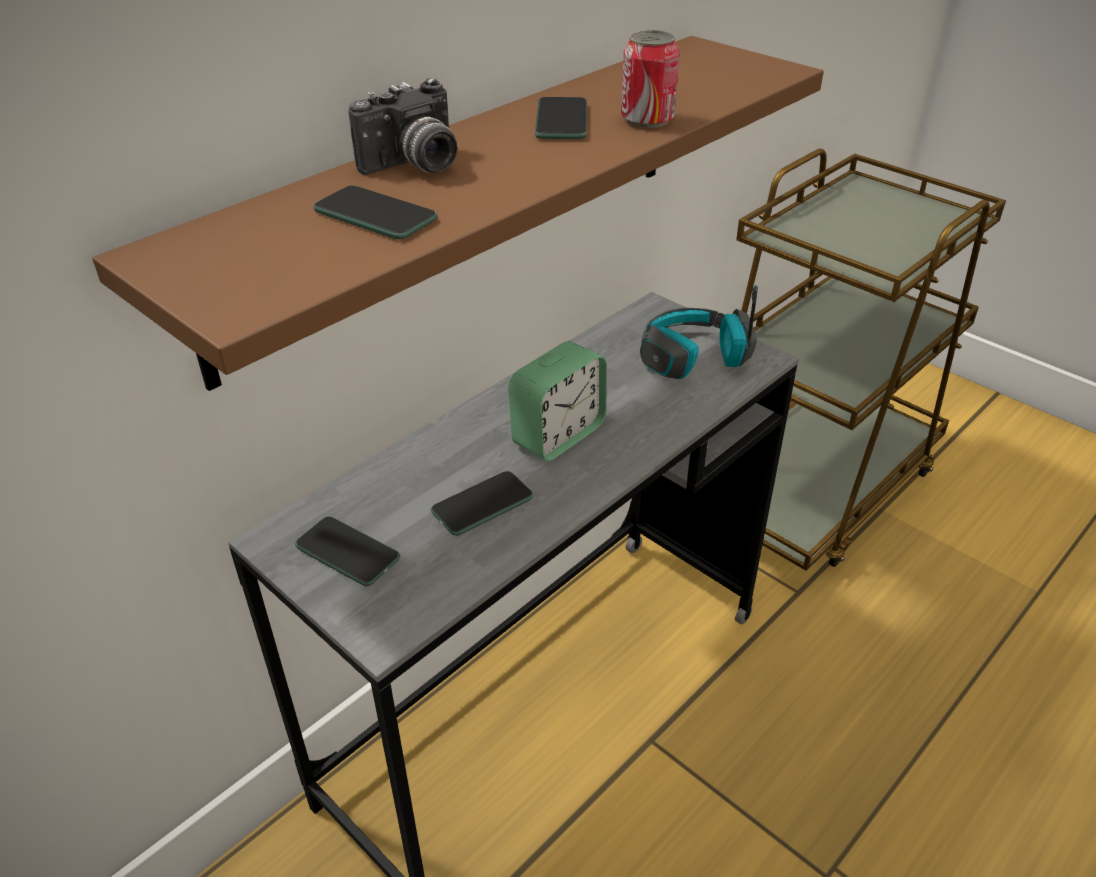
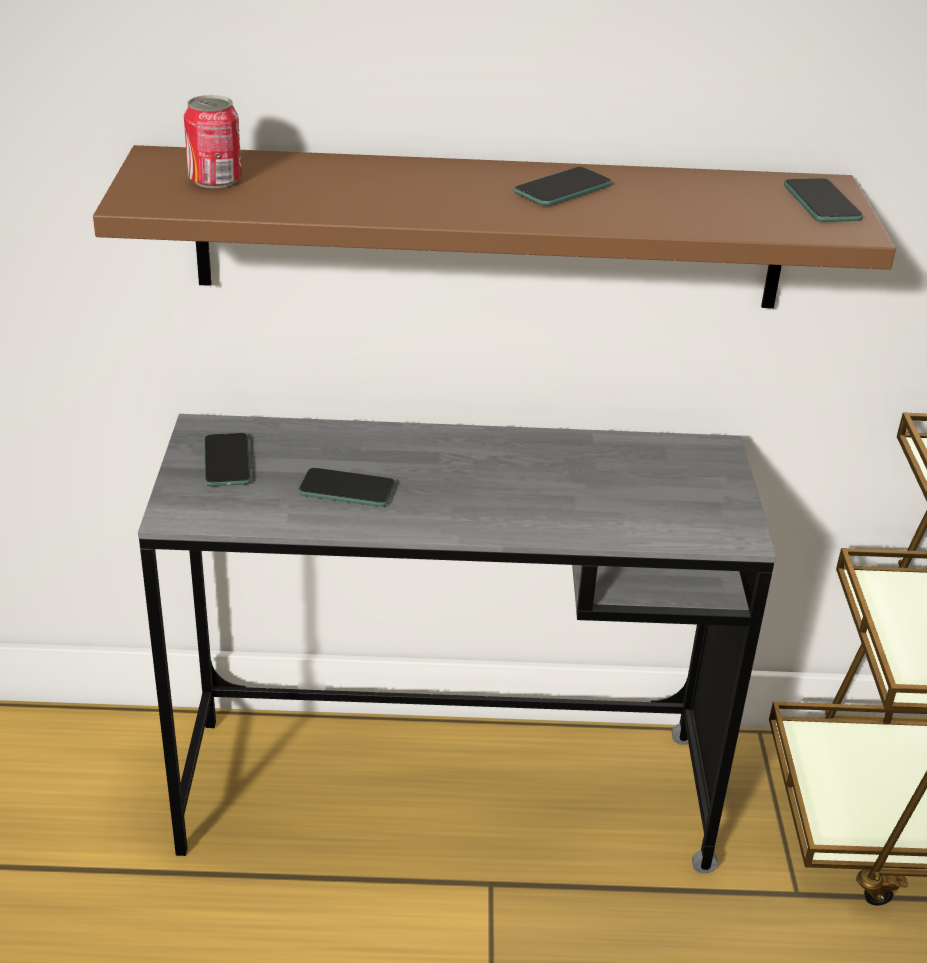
camera: 45 degrees right, 5 degrees down
phone [313,185,437,240] -> phone moved to [784,178,863,222]
camera [348,78,457,175] -> none
alarm clock [508,341,607,461] -> none
can [621,30,679,128] -> can moved to [184,95,242,188]
headphones [640,285,758,379] -> none

